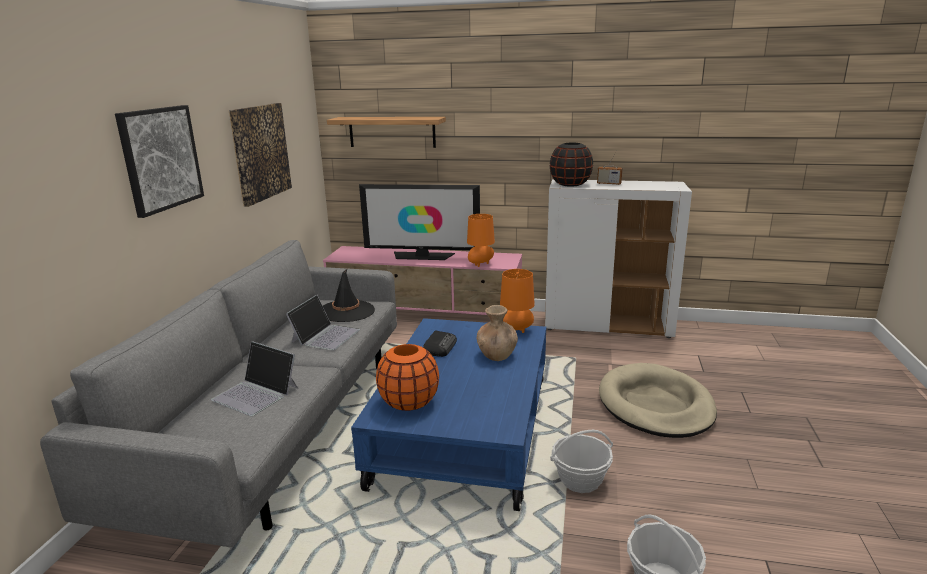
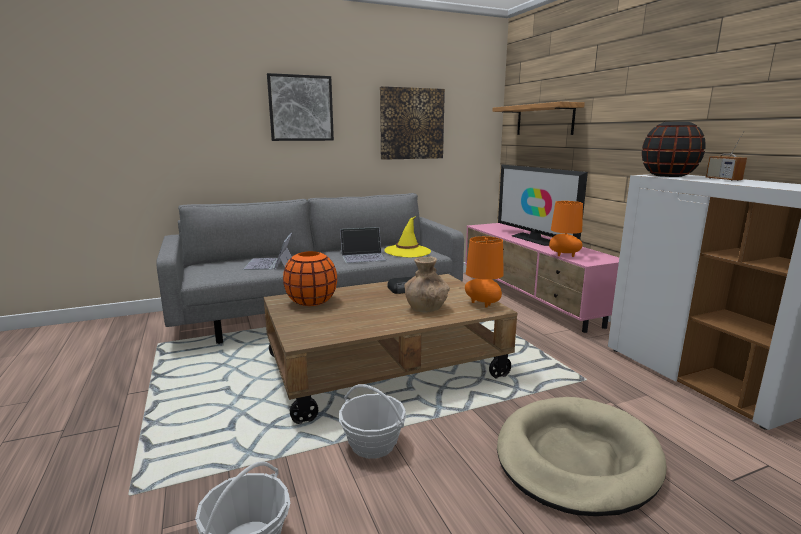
camera: 55 degrees right, 5 degrees down
black hat [323,269,375,322] -> yellow hat [384,216,431,257]
blue coffee table [351,318,546,511] -> brown coffee table [264,274,517,424]

